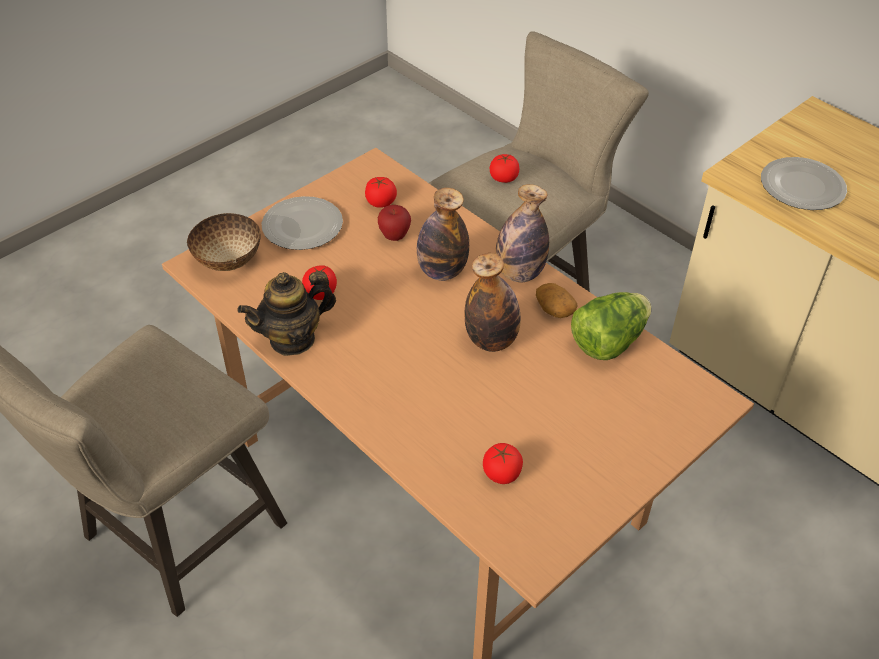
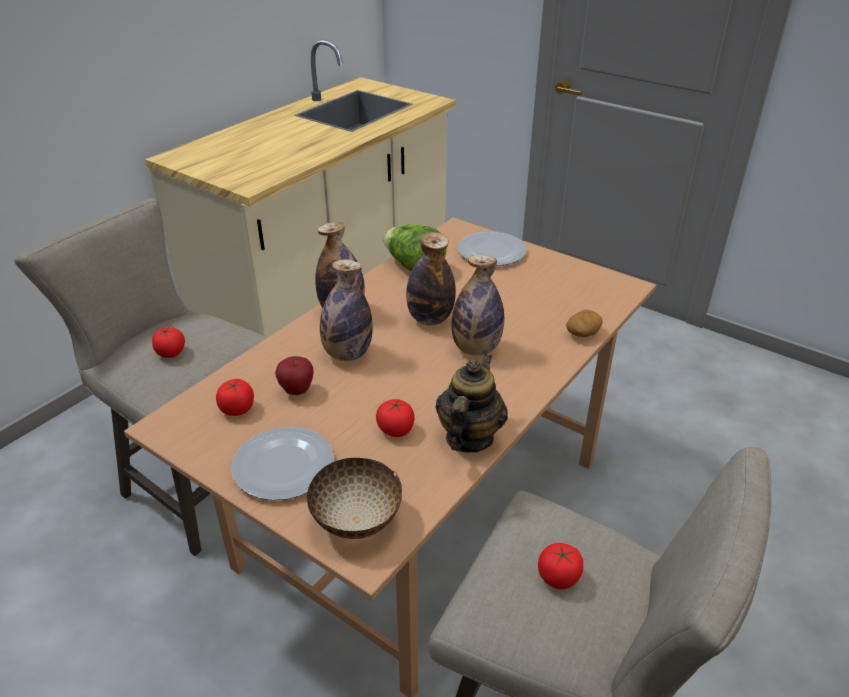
camera: 100 degrees left, 10 degrees down
teapot [237,271,336,356] -> teapot turned 120 degrees counterclockwise [436,354,508,453]
tomato [483,443,523,484] -> tomato moved to [538,543,583,589]
potato [536,283,578,318] -> potato moved to [566,309,603,337]
plate [761,157,847,210] -> plate moved to [458,231,527,266]
none -> bottle [452,255,504,355]

